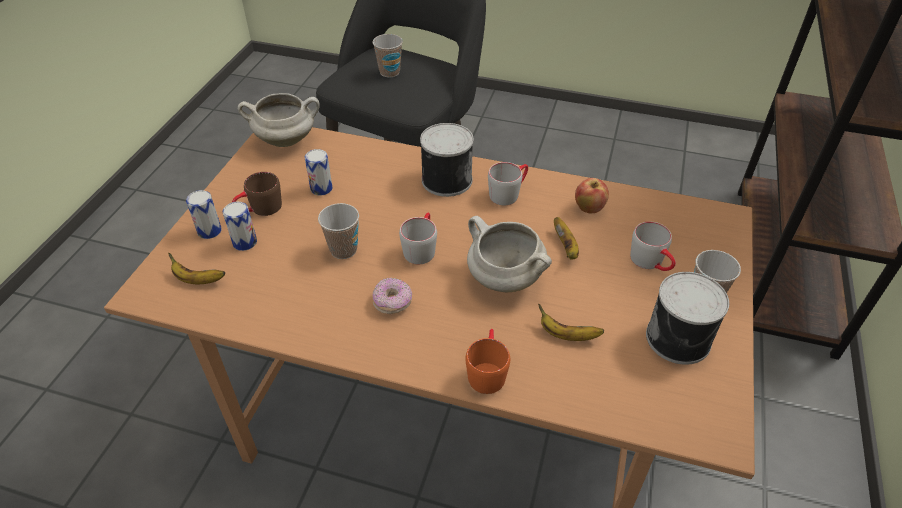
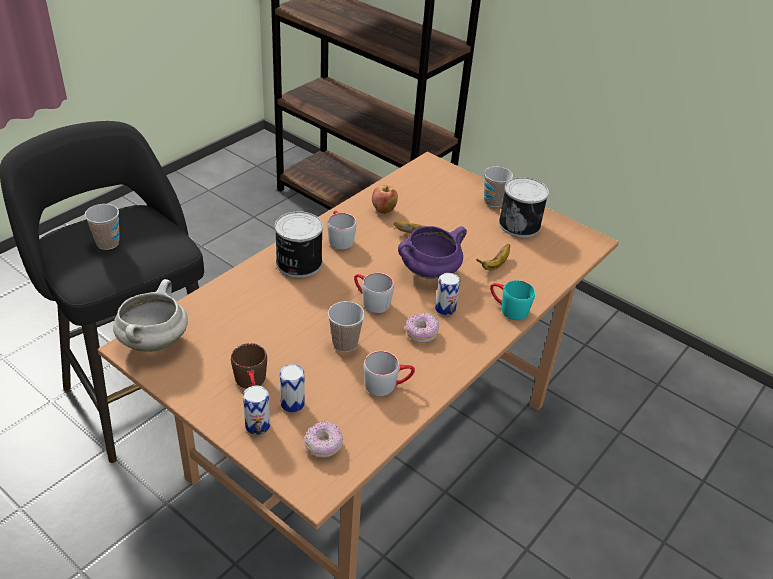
camera: 70 degrees left, 5 degrees down
banana [168,253,225,284] -> donut [304,421,343,457]
can [305,149,332,196] -> can moved to [435,273,460,316]
orange mug [466,329,510,394] -> turquoise mug [490,280,535,320]
white cooking pot [467,216,552,292] -> purple cooking pot [398,226,467,279]
grey mug [630,222,676,271] -> grey mug moved to [363,351,415,396]

